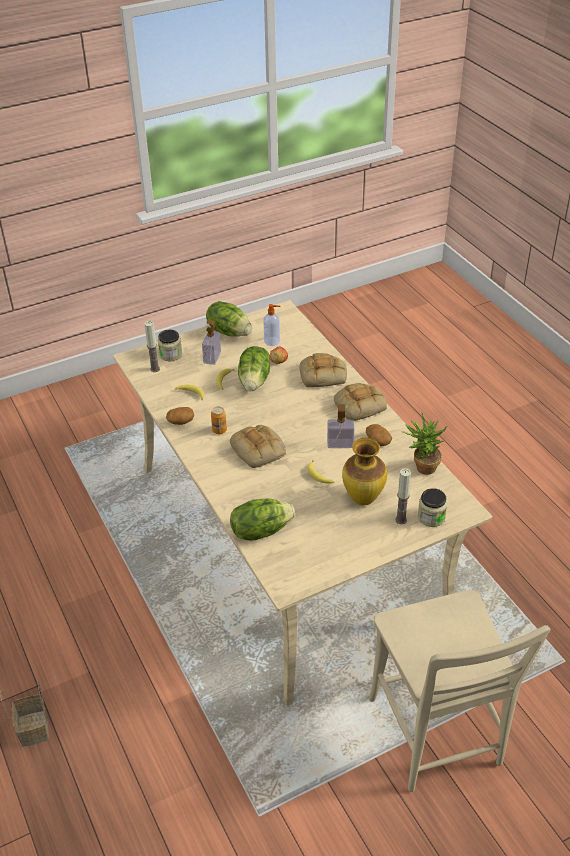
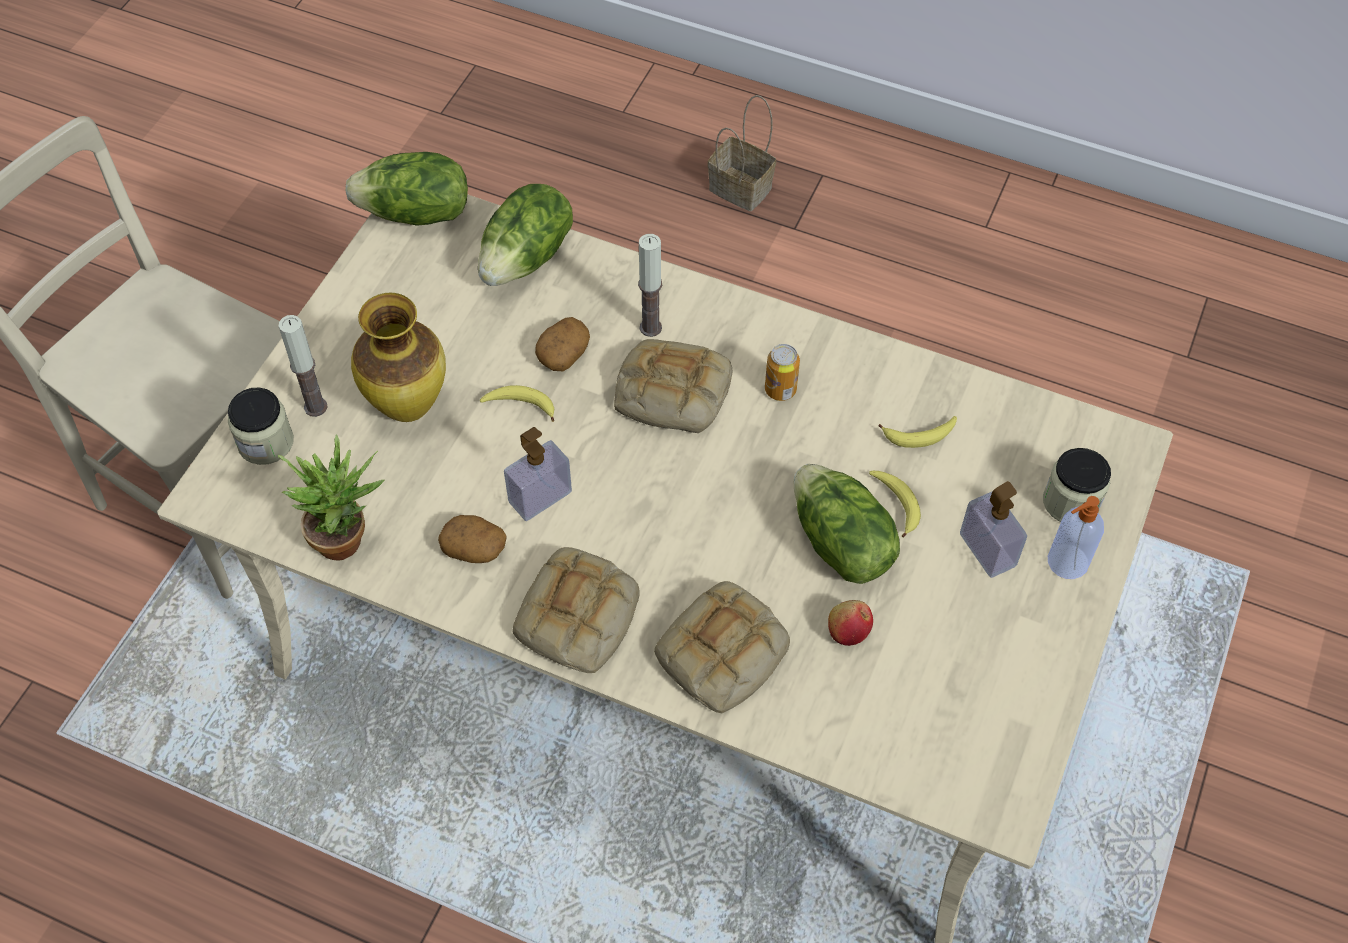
camera: 140 degrees right, 15 degrees up
candle [144,321,160,372] -> candle moved to [638,234,662,337]
potato [166,407,194,425] -> potato moved to [535,317,590,371]
lettuce [206,301,252,336] -> lettuce moved to [345,152,468,226]
soap dispenser [263,304,281,346] -> soap dispenser moved to [1048,496,1104,579]

